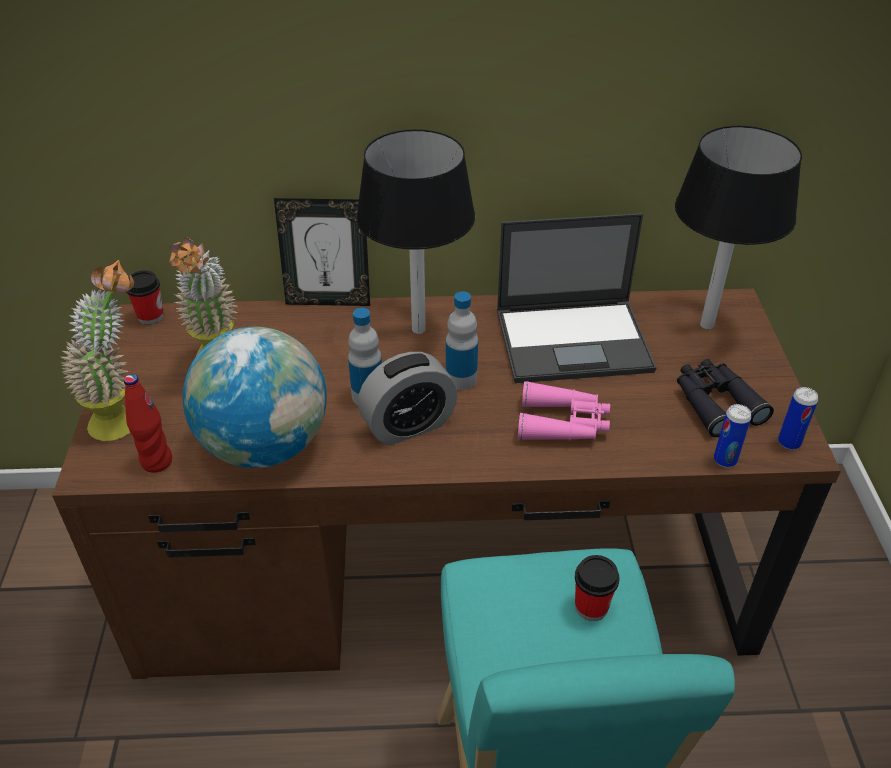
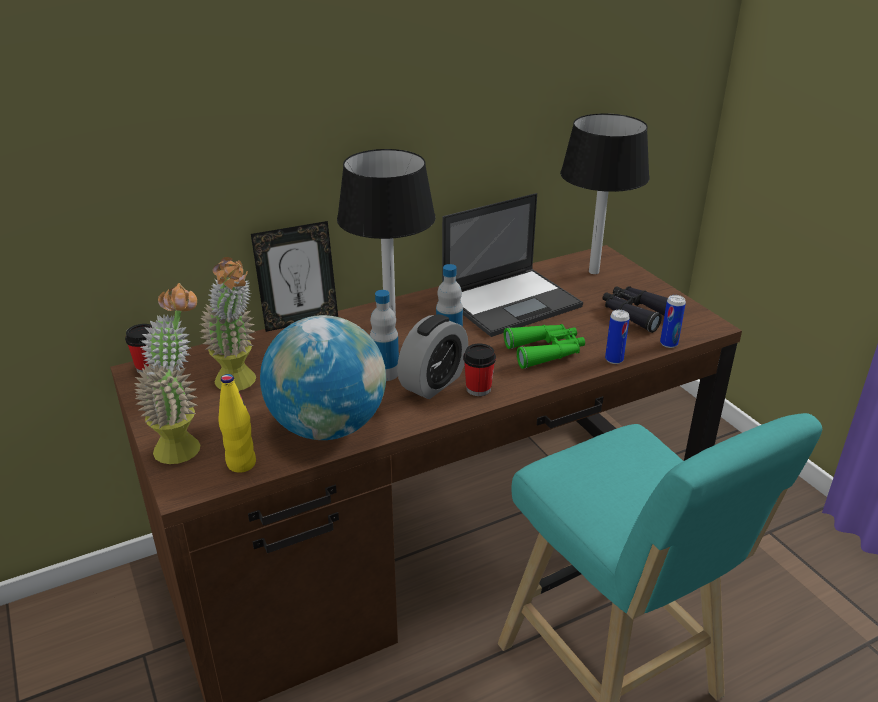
camera: 25 degrees left, 10 degrees down
red bottle [124,374,172,473] -> yellow bottle [218,374,256,473]
pink binoculars [518,381,610,440] -> green binoculars [504,324,585,369]
cup [575,555,619,621] -> cup moved to [463,344,496,396]
can [778,387,818,450] -> can moved to [605,310,630,364]

